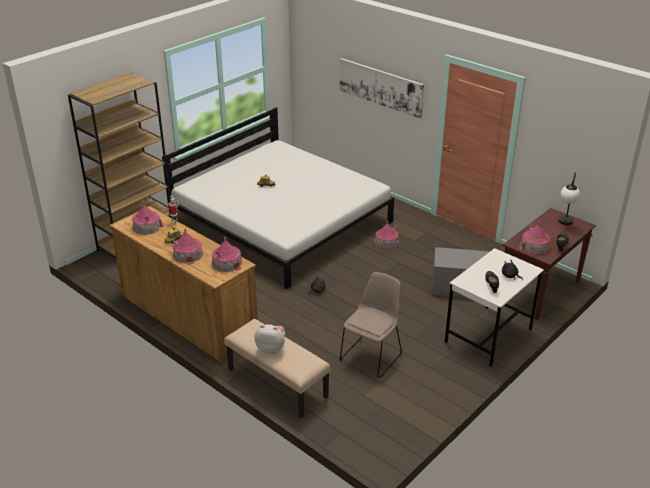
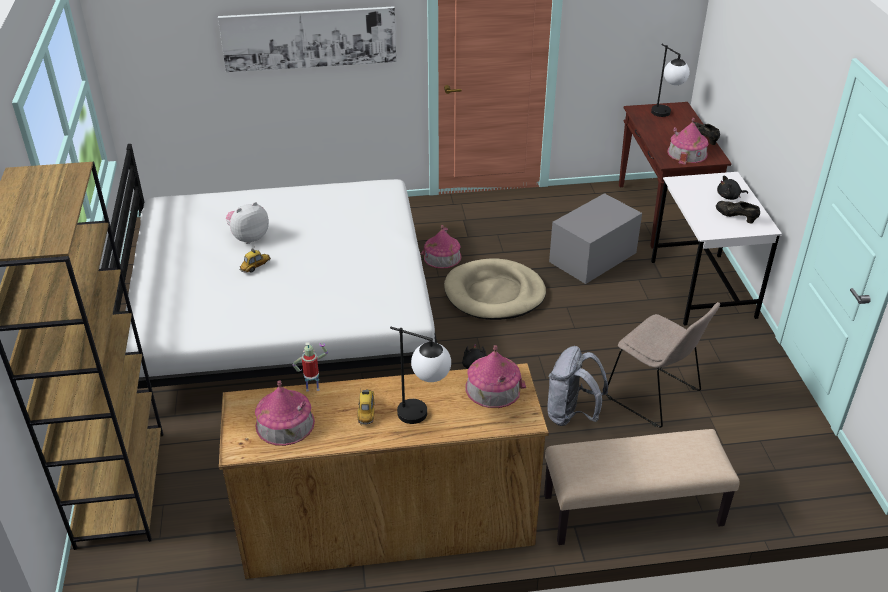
camera: 50 degrees left, 5 degrees up
toy house [172,229,203,265] -> table lamp [390,327,451,424]
plush toy [254,324,285,354] -> plush toy moved to [226,202,269,244]
beige chair [340,272,402,378] -> beige chair turned 150 degrees clockwise [607,302,720,428]
none -> beige dog bed [444,258,546,320]
none -> grey backpack [547,346,608,426]

